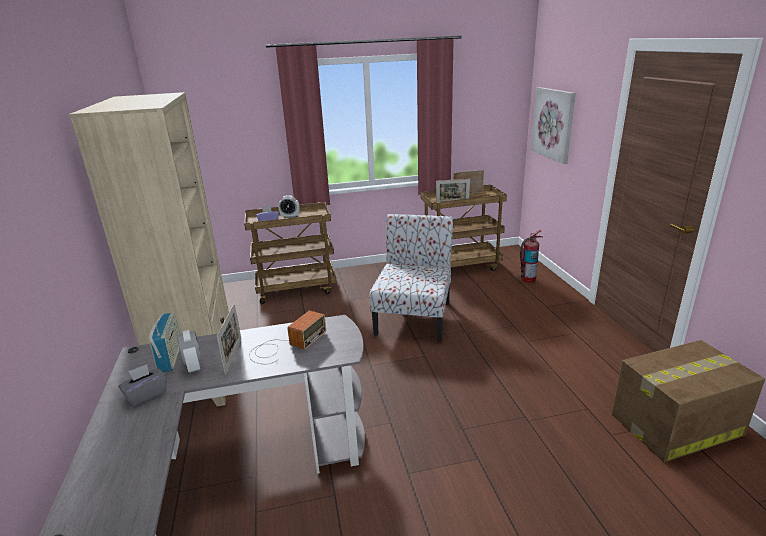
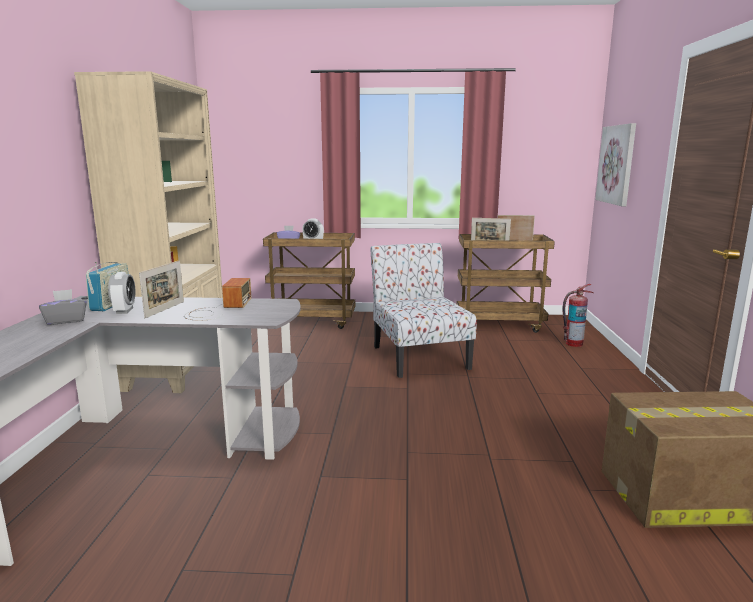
camera: 15 degrees right, 10 degrees down
radio [249,311,326,364] -> radio turned 45 degrees counterclockwise [184,278,251,320]
chair [369,214,453,342] -> chair turned 45 degrees counterclockwise [371,243,477,378]

